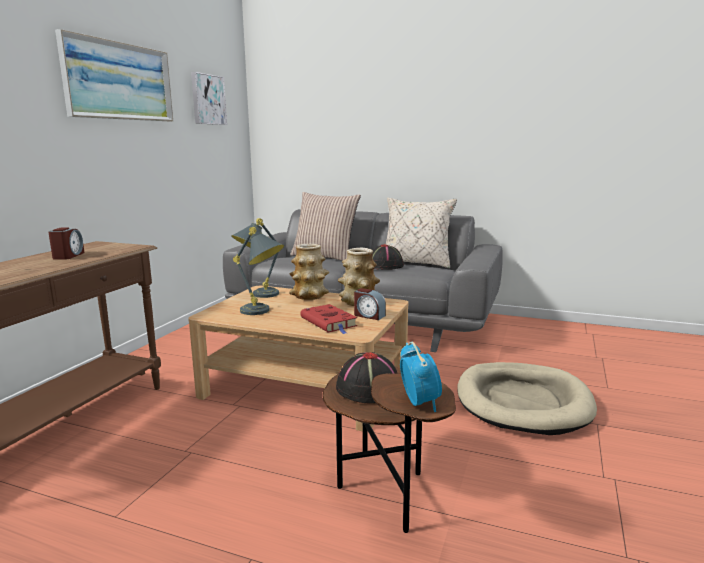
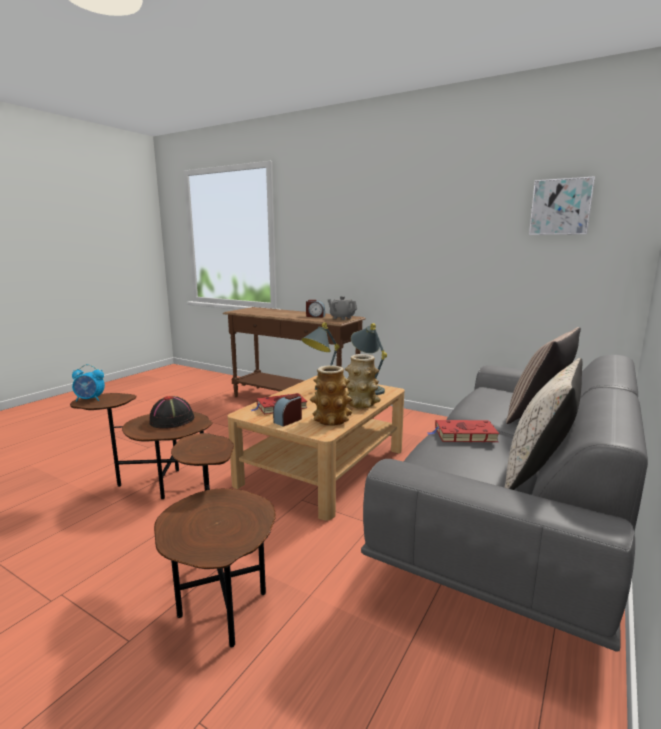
camera: 100 degrees right, 0 degrees up
picture [55,29,173,121] -> none
black hat [372,244,404,270] -> red book [427,420,499,442]
beige dog bed [457,362,597,435] -> brown side table [154,433,276,647]
none -> grey teapot [328,296,357,320]

